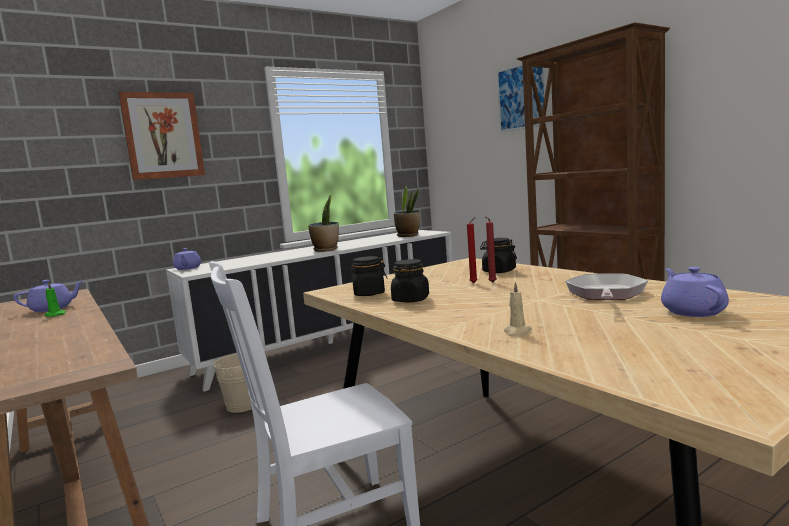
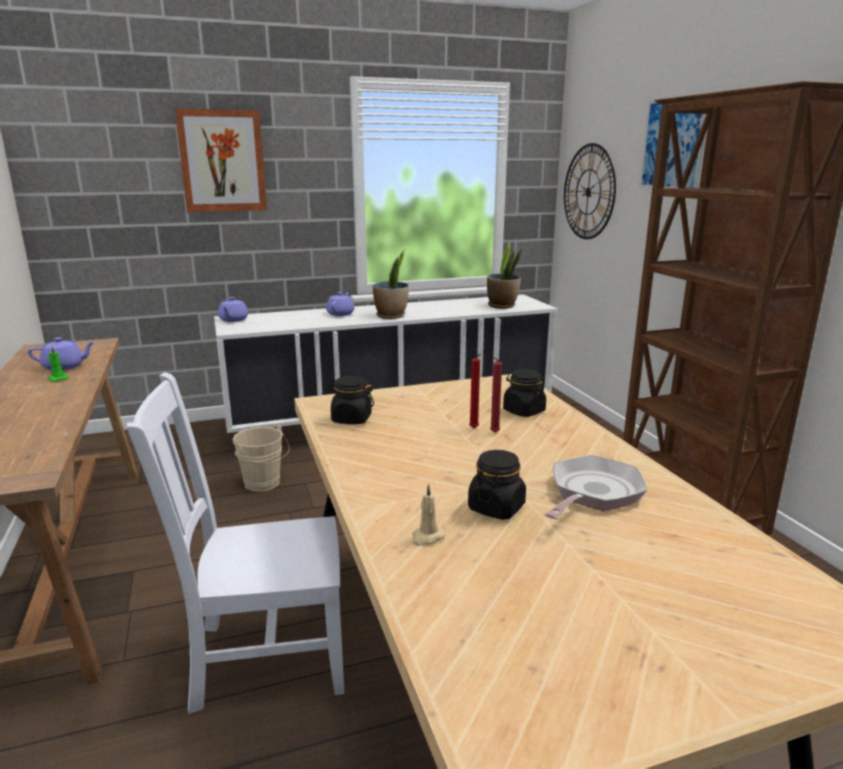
camera: 15 degrees right, 10 degrees up
black jar [391,259,429,303] -> black jar moved to [468,450,526,520]
purple teapot [661,267,729,317] -> purple teapot moved to [326,292,355,316]
none -> wall clock [564,143,616,239]

